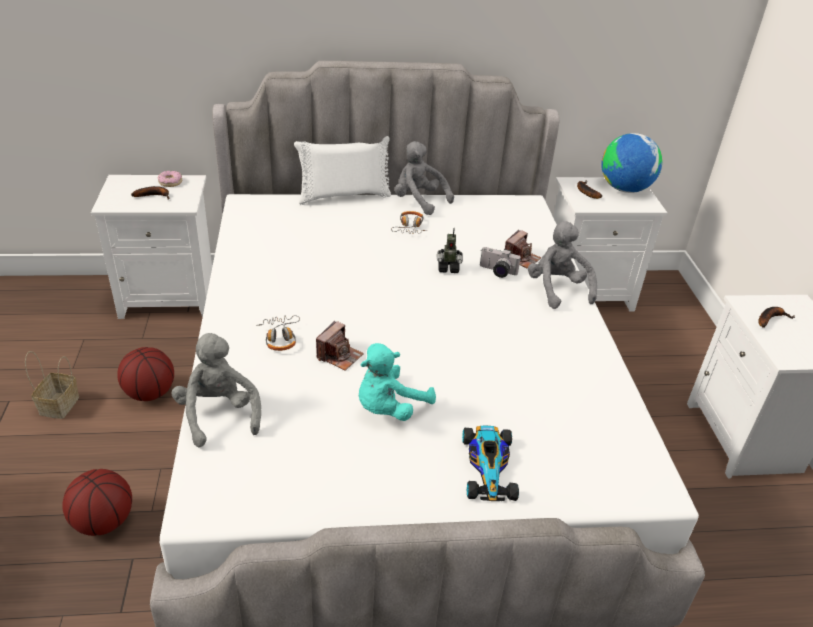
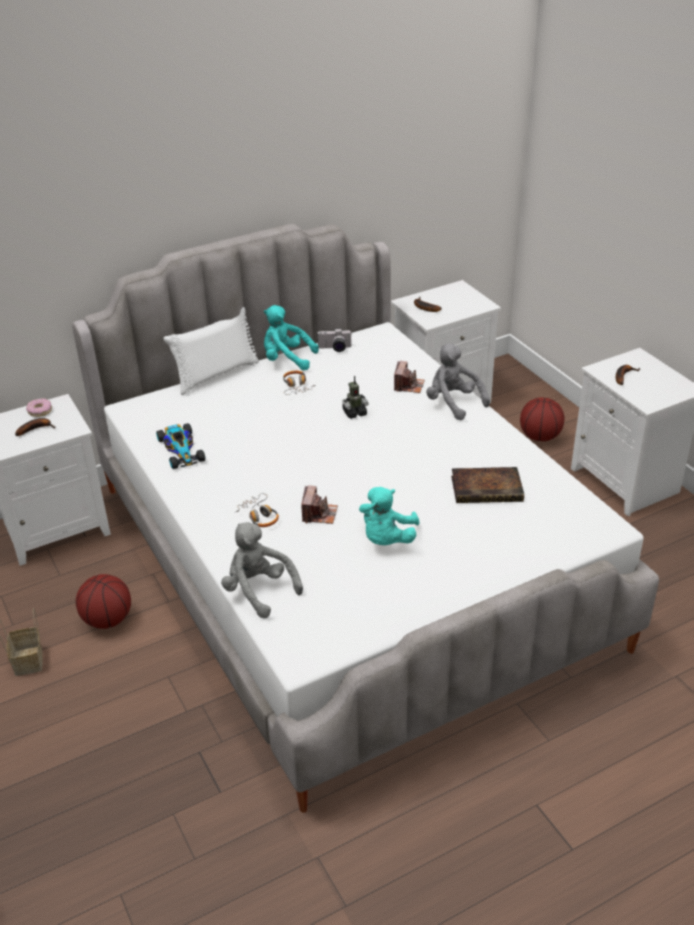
camera: 20 degrees left, 0 degrees up
basketball [62,469,132,536] -> basketball moved to [520,397,564,441]
grey plush toy [395,141,454,215] -> turquoise plush toy [264,305,319,370]
toy car [462,426,519,501] -> toy car moved to [156,423,205,469]
camera [480,247,521,278] -> camera moved to [317,328,351,352]
globe [601,133,662,193] -> none
none -> book [451,467,524,503]

